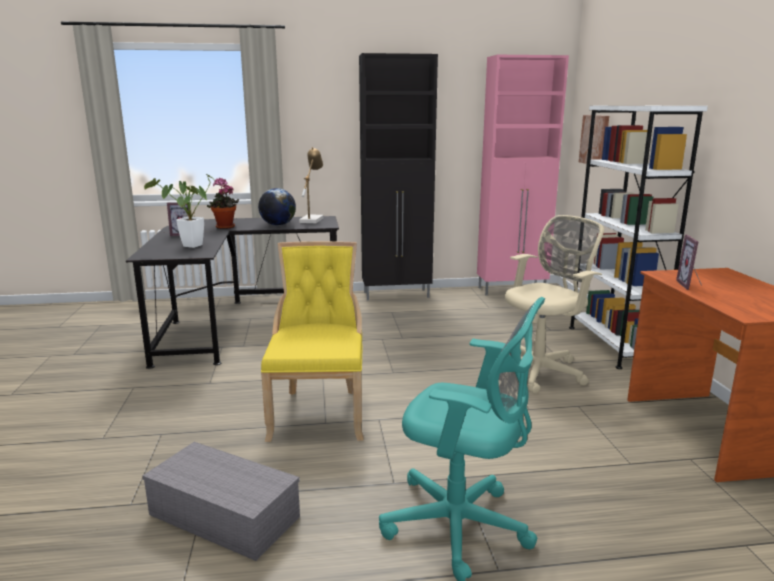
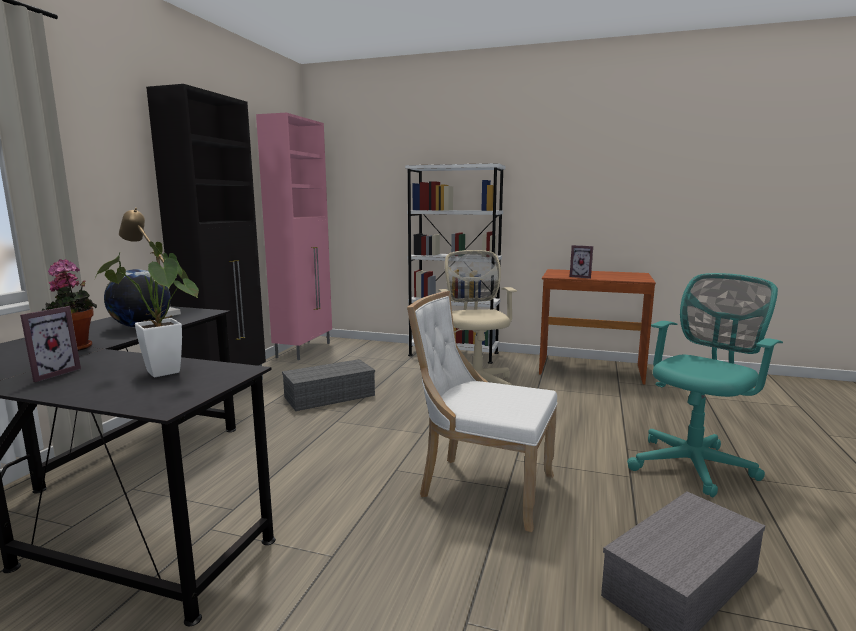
camera: 65 degrees left, 5 degrees down
yellow chair [261,241,364,442] -> white chair [407,291,557,532]
picture [579,115,609,167] -> none
none -> grey storage box [282,359,375,411]

